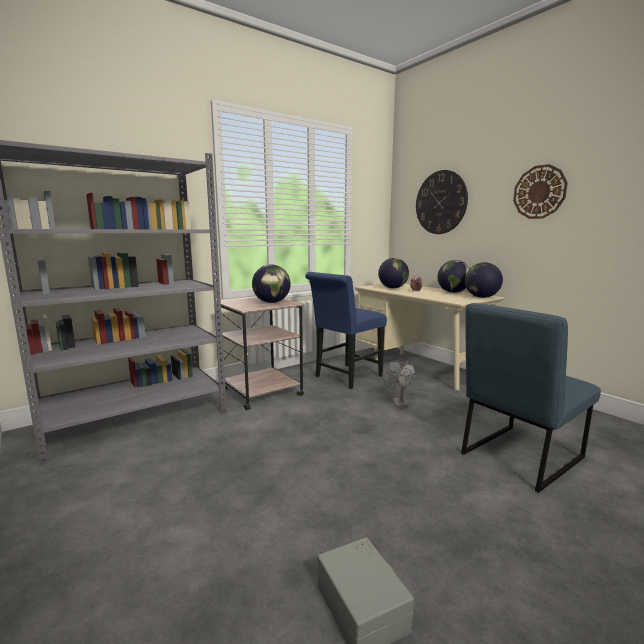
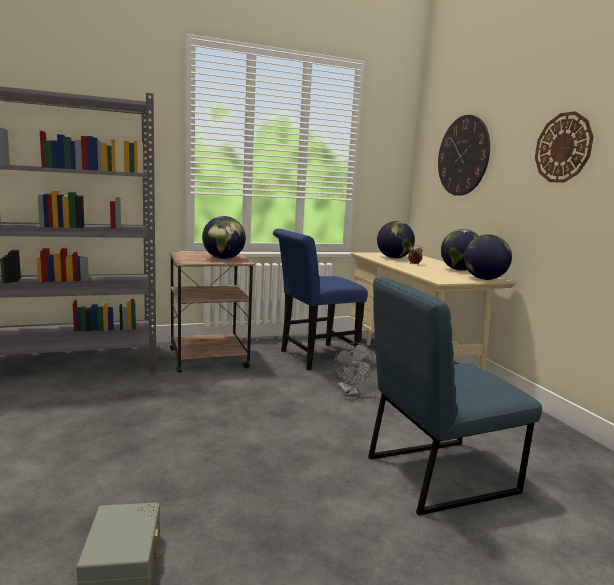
camera: 15 degrees right, 0 degrees up
grey fan [382,360,417,408] -> grey fan turned 150 degrees clockwise [334,342,374,396]

